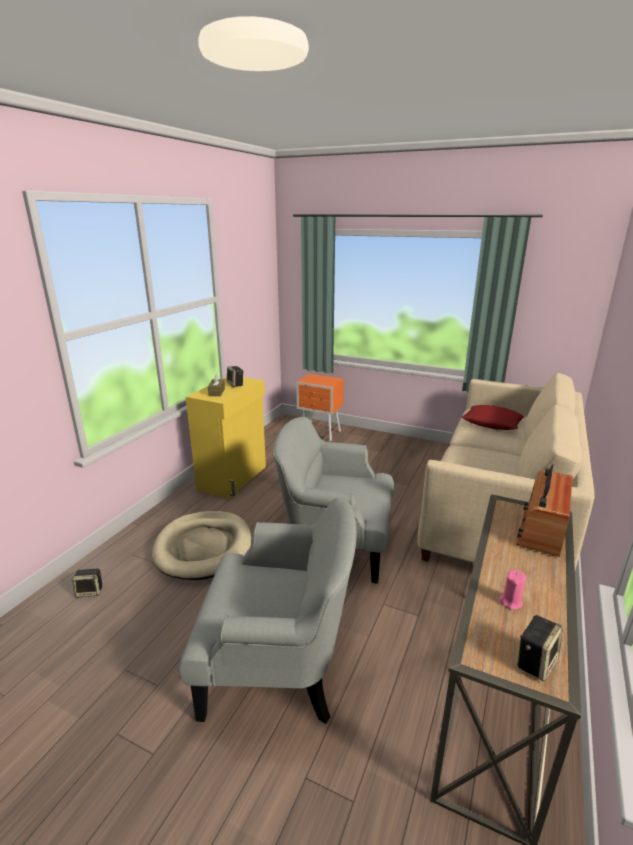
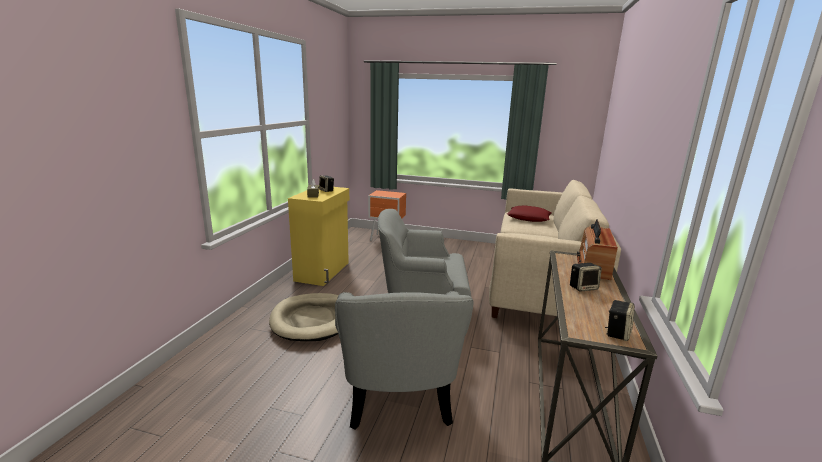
camera: 10 degrees left, 5 degrees down
speaker [72,569,102,598] -> speaker moved to [570,263,602,292]
grey armchair [178,498,357,724] -> grey armchair turned 90 degrees clockwise [335,291,474,430]
pink candle [499,569,526,610] -> none

